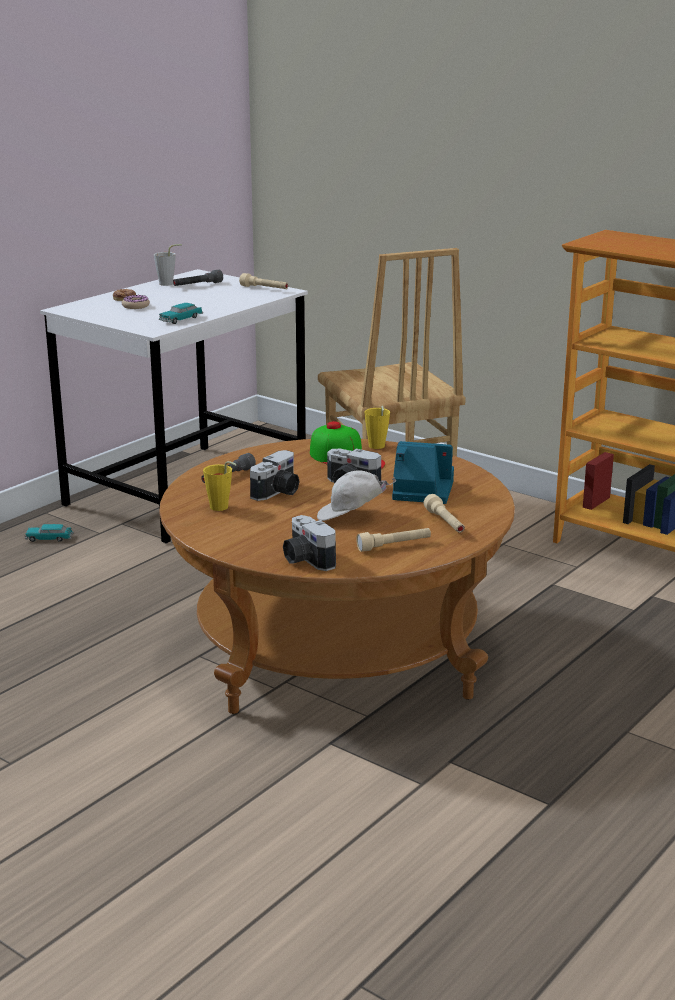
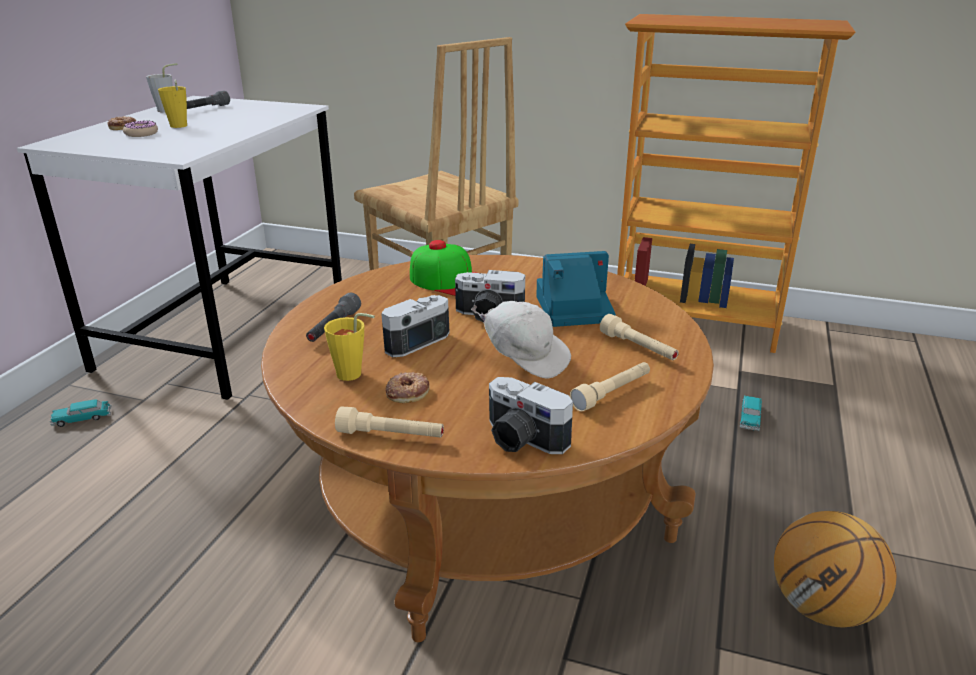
camera: 20 degrees left, 5 degrees up
toy car [158,303,203,324] -> toy car moved to [740,395,762,431]
beige flashlight [239,273,288,289] -> beige flashlight moved to [335,407,444,437]
camera [250,450,300,501] -> camera turned 150 degrees counterclockwise [381,295,450,357]
white cap [317,470,396,521] -> white cap turned 120 degrees counterclockwise [471,301,571,379]
yellow cup [364,406,390,449] -> yellow cup moved to [158,80,187,128]
none -> donut [386,372,430,403]
none -> basketball [774,511,897,627]

